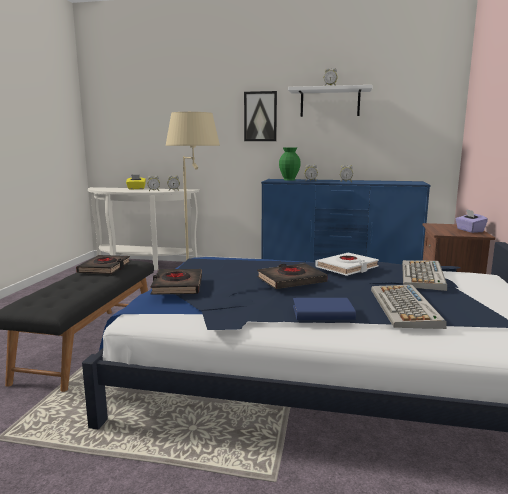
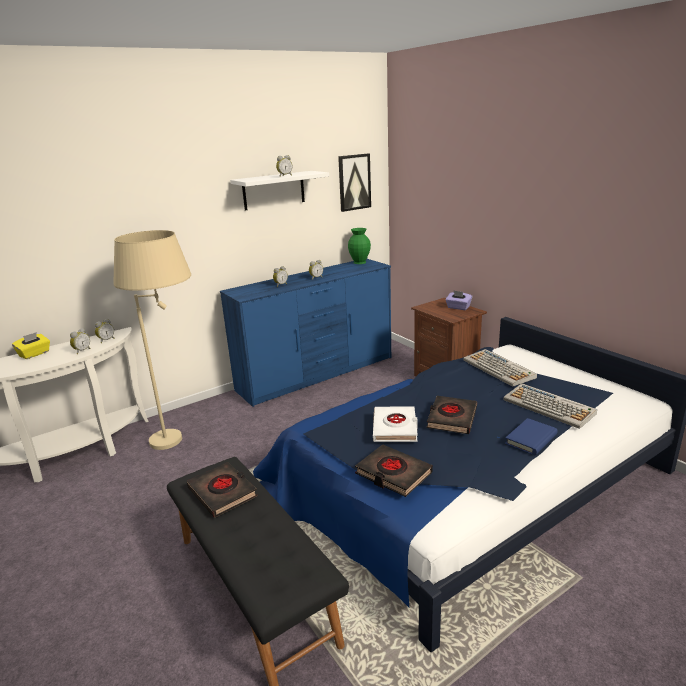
camera: 45 degrees left, 10 degrees up
picture [244,91,277,141] -> picture moved to [338,153,371,212]
green vase [279,148,301,181] -> green vase moved to [348,228,371,264]
white book [315,253,379,276] -> white book moved to [373,406,418,442]

